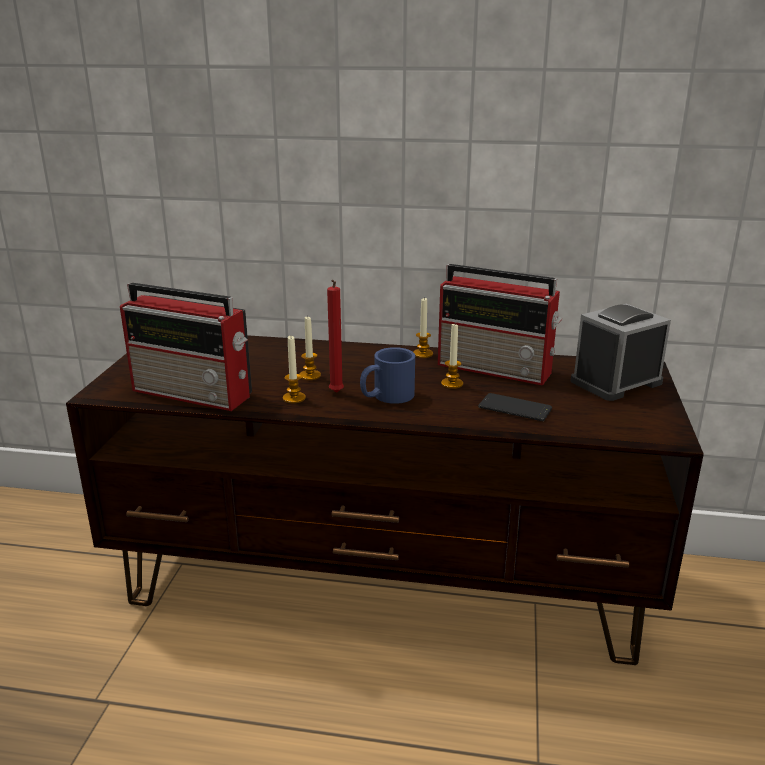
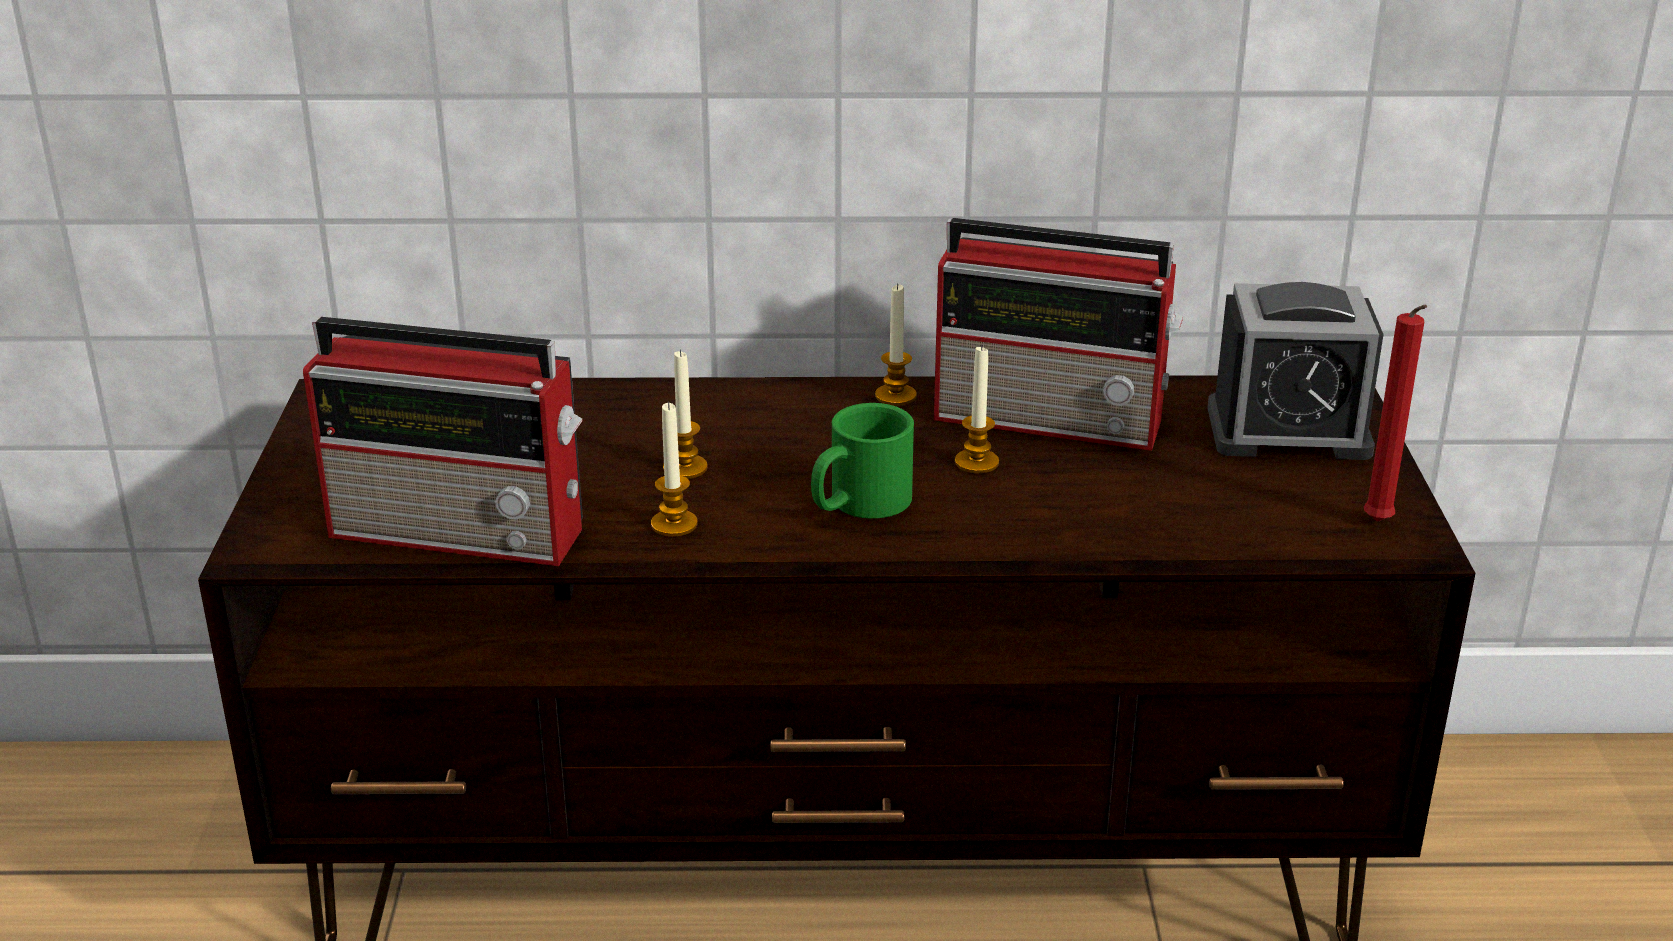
camera: 10 degrees left, 5 degrees up
red candle [327,280,344,393] -> red candle moved to [1364,305,1427,522]
blue mug [360,347,415,404] -> green mug [811,403,914,519]
phone [478,393,552,421] -> none
alarm clock [571,304,671,401] -> alarm clock turned 135 degrees counterclockwise [1207,282,1384,460]

